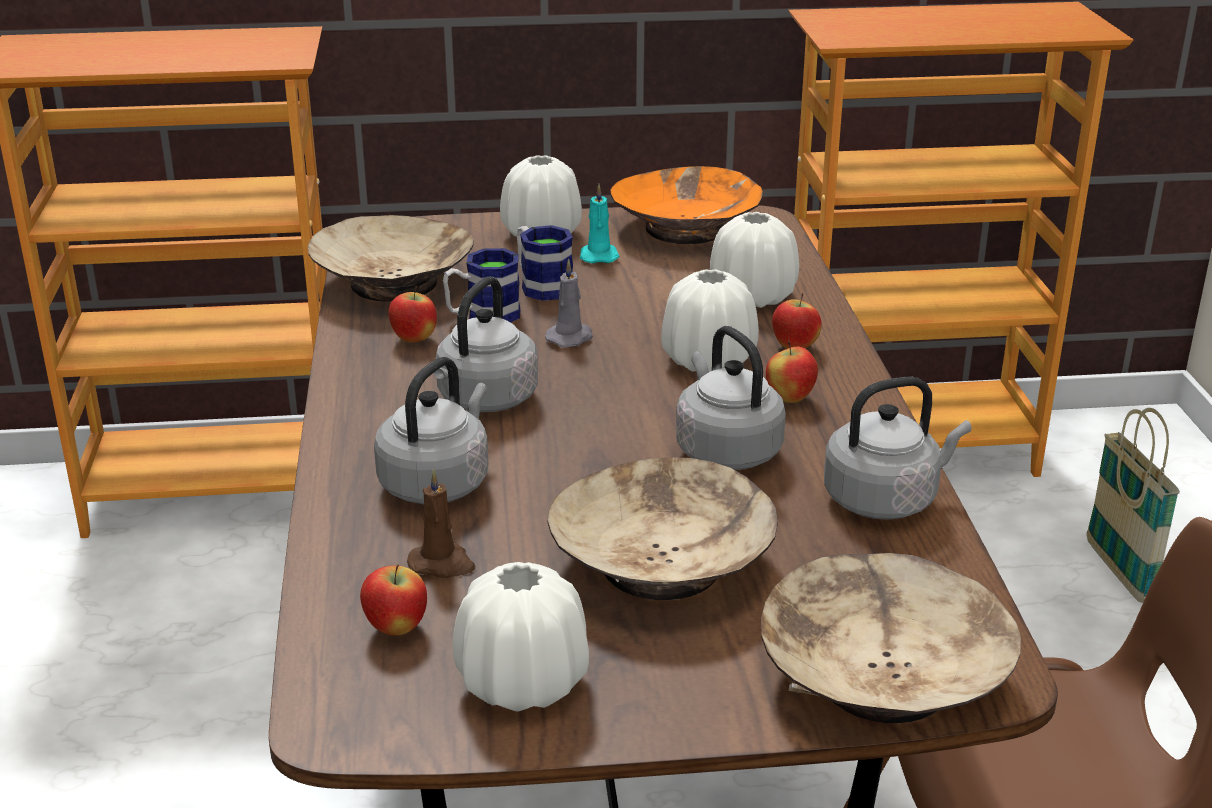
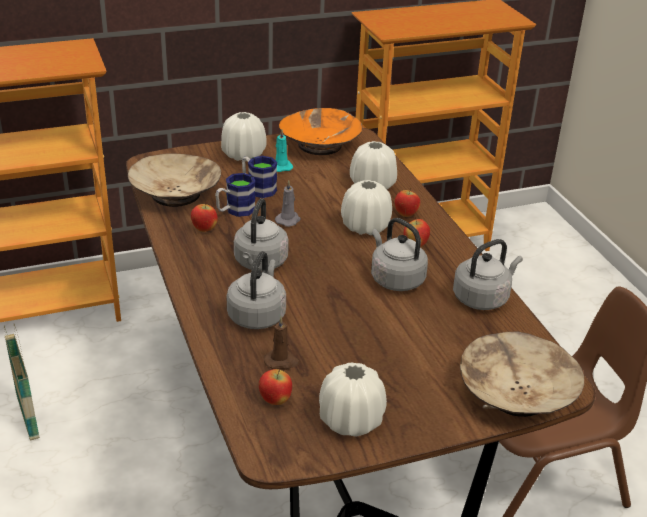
camera: 15 degrees left, 5 degrees up
beige bowl [548,457,778,600] -> none
basket [1086,408,1180,603] -> basket moved to [4,324,40,441]

